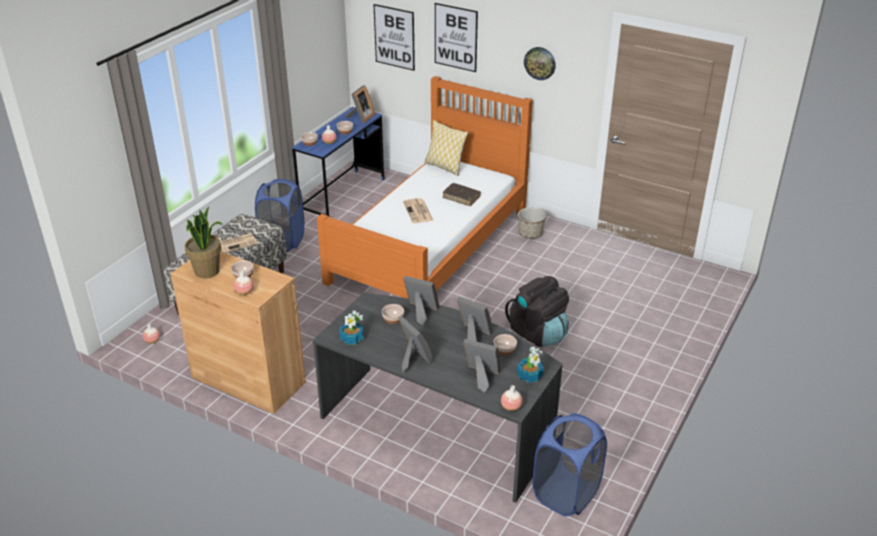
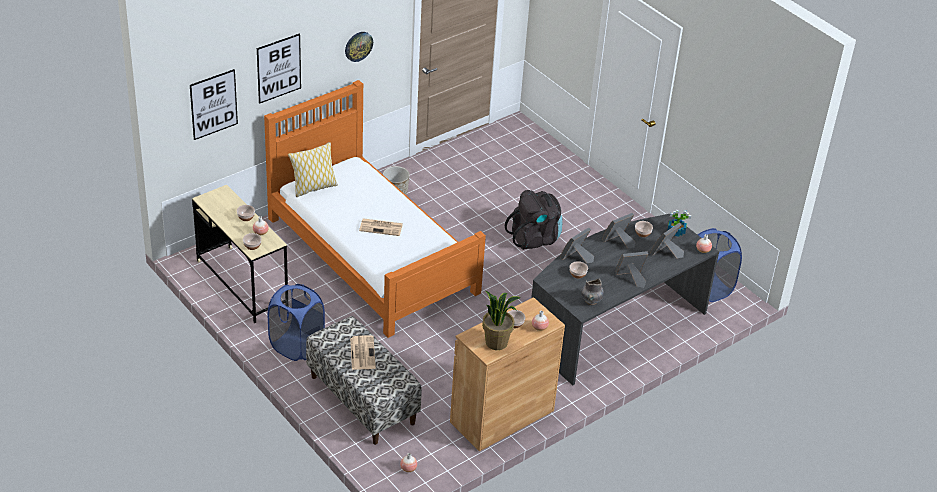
camera: 70 degrees left, 5 degrees up
blue desk [292,107,385,217] -> beige desk [192,185,288,323]
potted plant [340,311,364,345] -> grey vase [581,278,604,305]
picture frame [346,85,375,123] -> none
brown book [443,183,481,206] -> none

